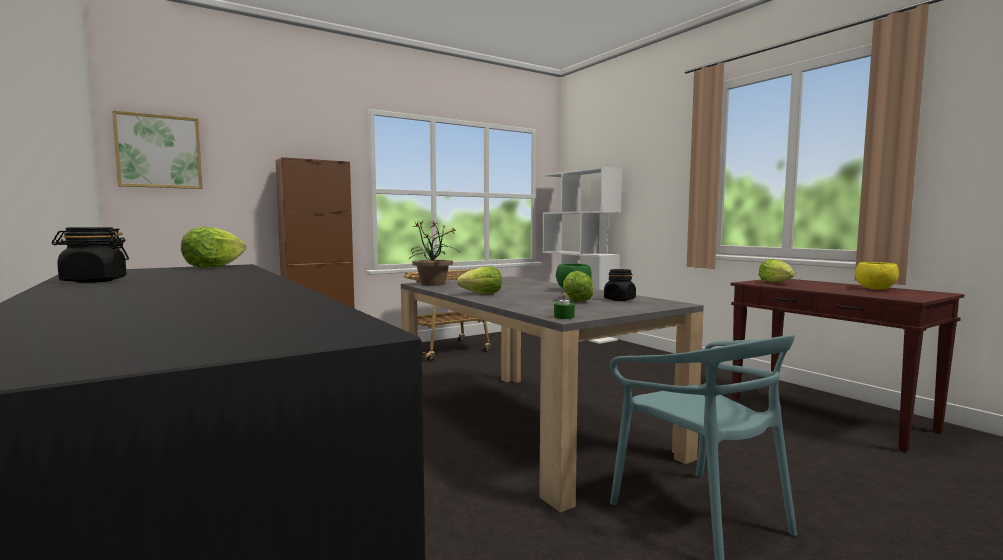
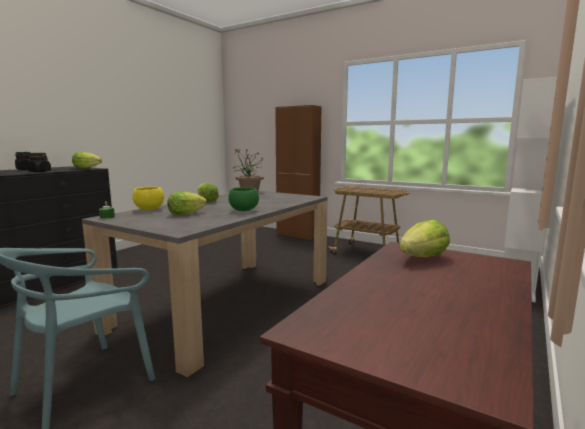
camera: 65 degrees right, 5 degrees up
picture [112,110,203,189] -> none
black jar [604,269,636,301] -> black jar moved to [27,153,51,172]
yellow bowl [855,262,899,289] -> yellow bowl moved to [133,187,164,210]

